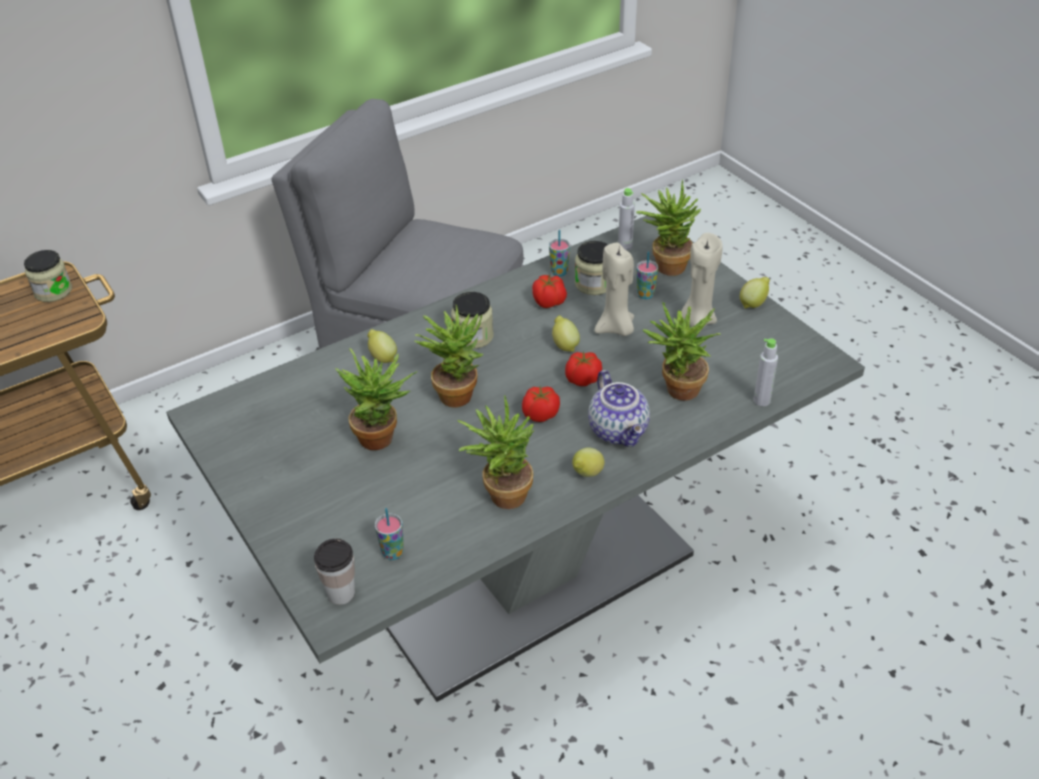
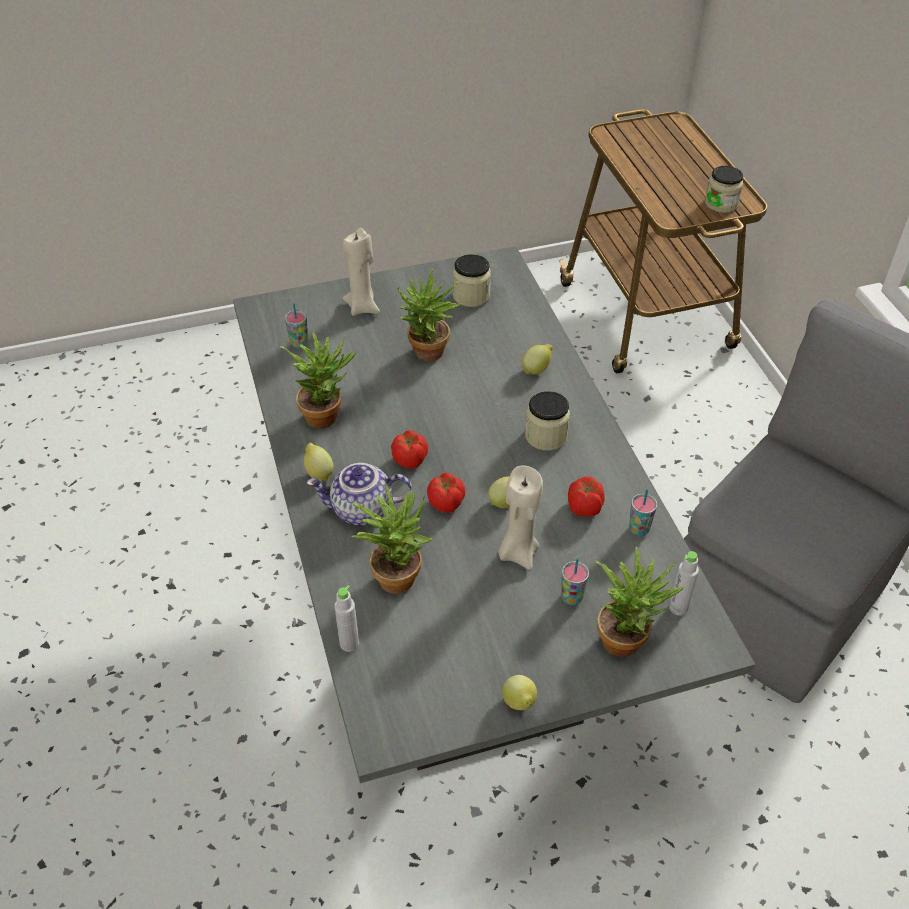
camera: 105 degrees right, 5 degrees up
cup [314,538,355,605] -> none
potted plant [414,305,483,407] -> none
jar [575,241,608,295] -> jar moved to [453,254,491,307]
beige candle [681,233,723,330] -> beige candle moved to [342,228,380,316]

